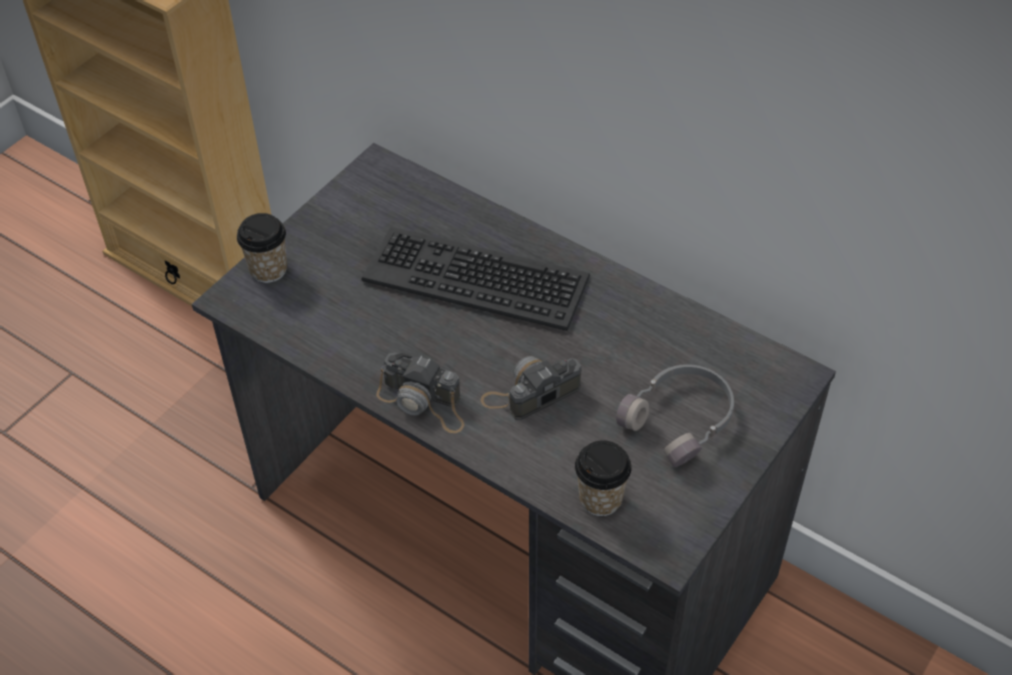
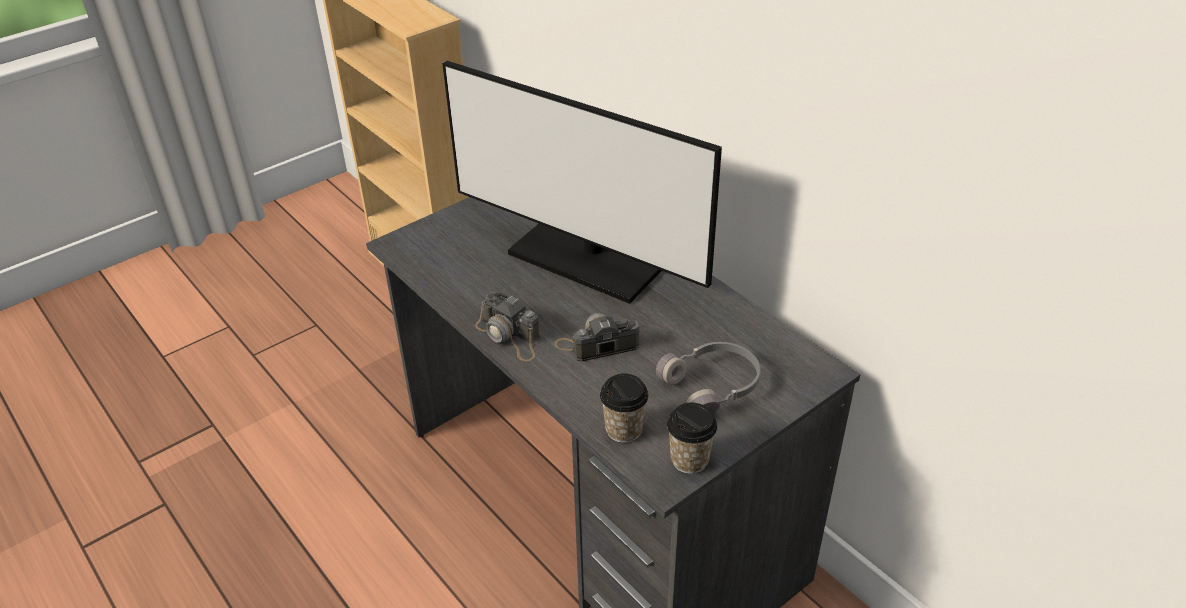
camera: 15 degrees right, 10 degrees down
cup [237,213,287,283] -> cup moved to [667,403,717,474]
keyboard [361,227,590,331] -> monitor [442,60,722,304]

